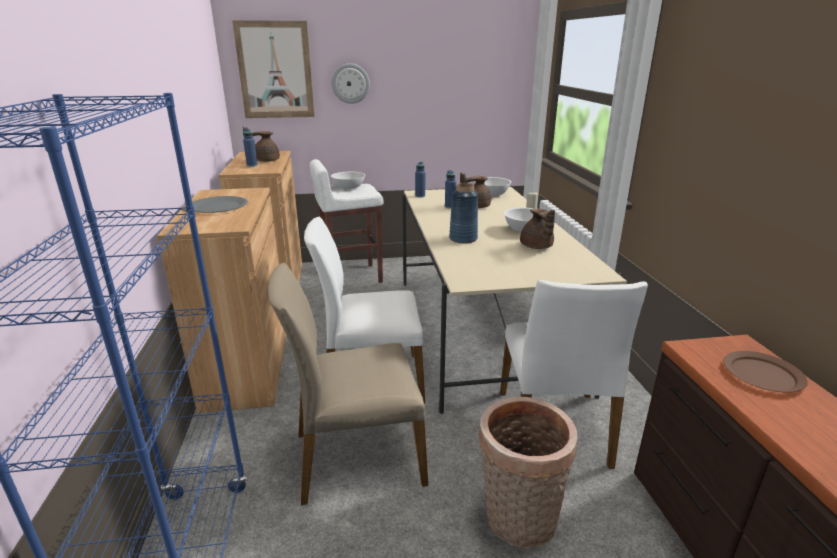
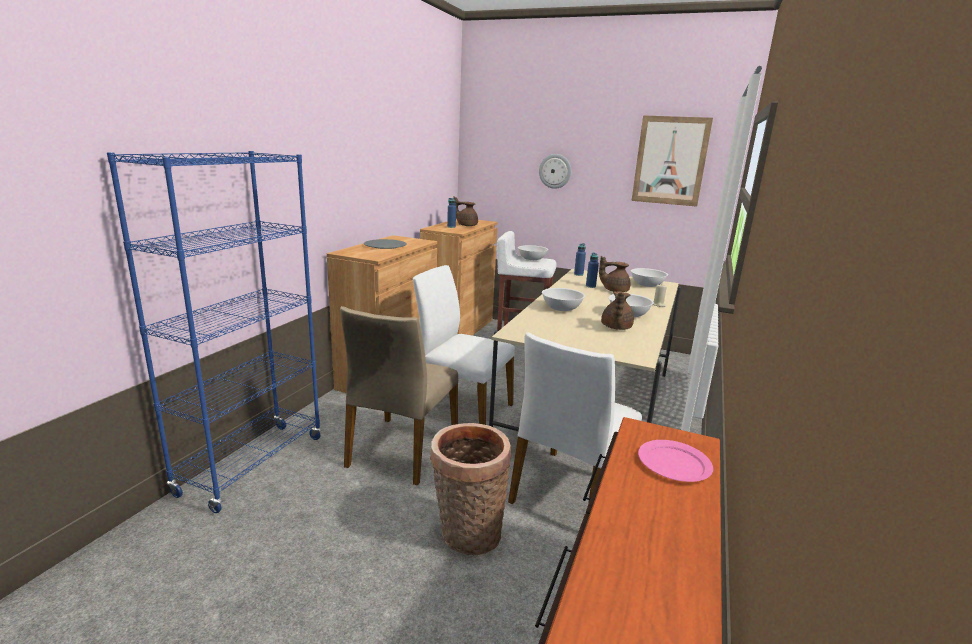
camera: 30 degrees right, 5 degrees down
picture [232,20,315,118] -> picture moved to [632,115,713,207]
beige chair [268,263,428,505] -> beige chair turned 90 degrees counterclockwise [340,306,458,485]
blue vase [449,183,478,244] -> white bowl [542,288,585,311]
brown plate [724,351,807,393] -> pink plate [638,440,713,482]

